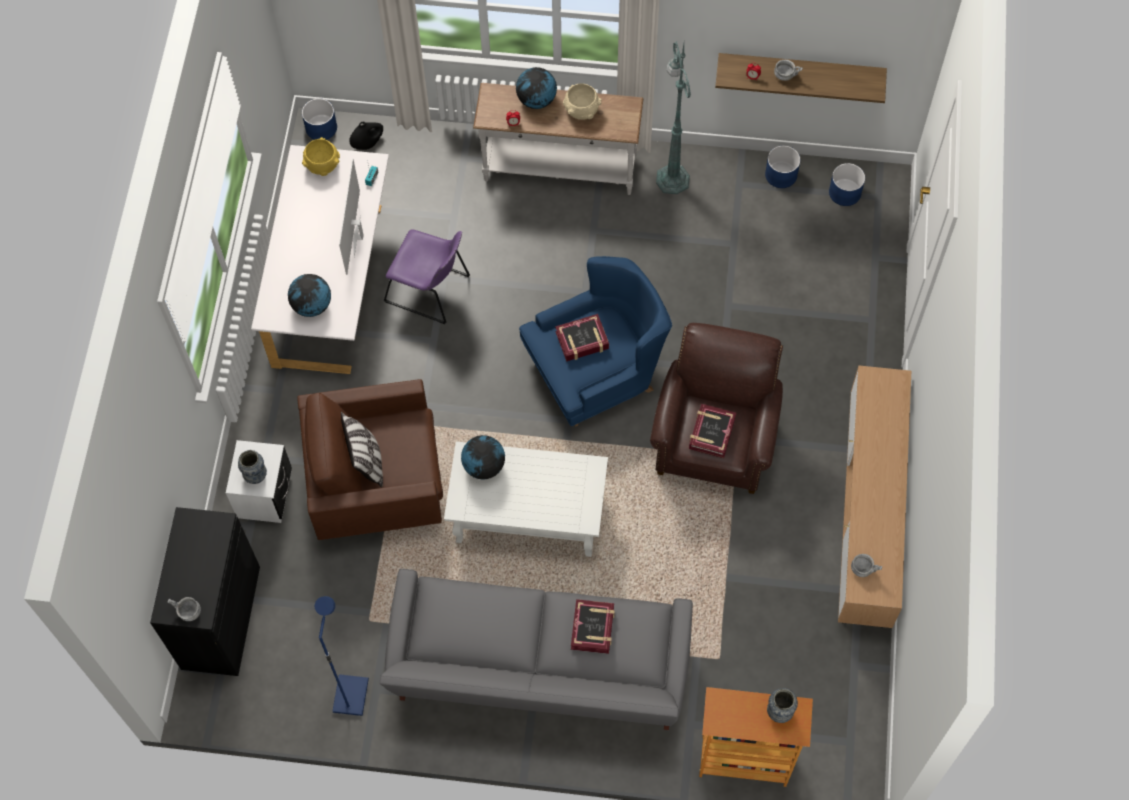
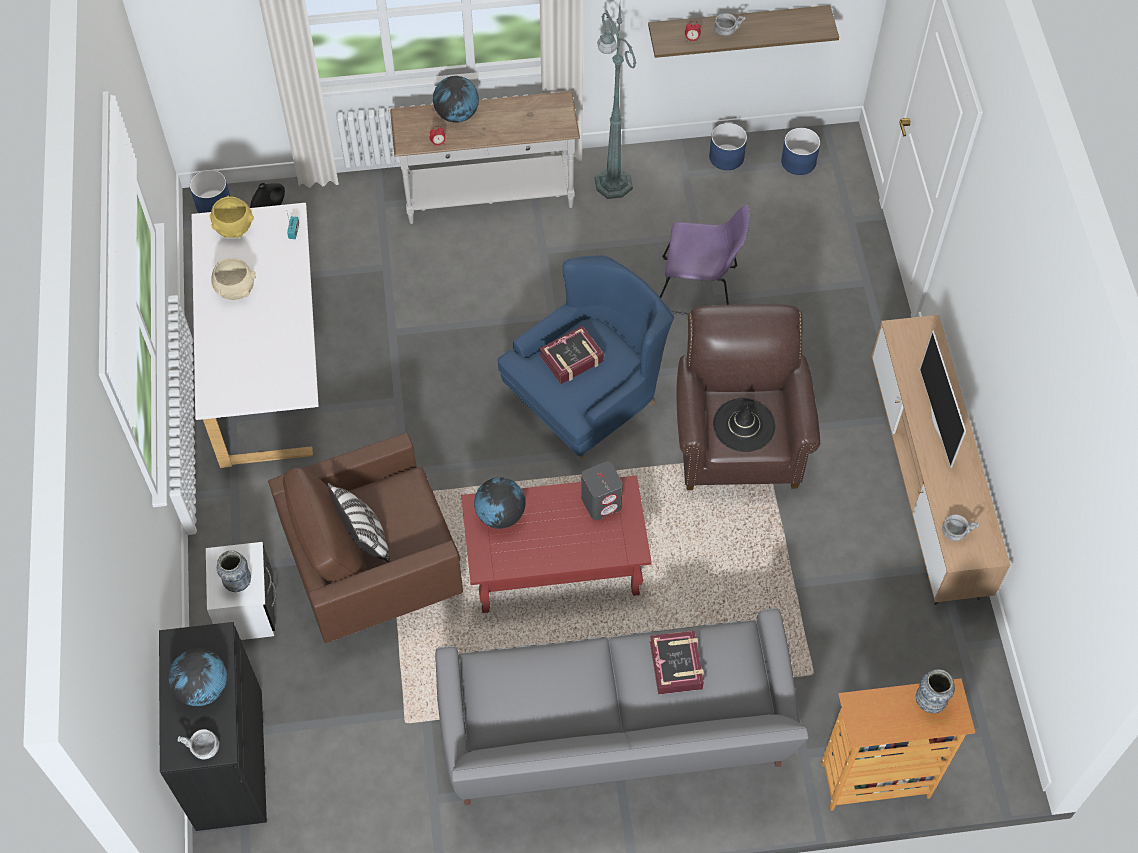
camera: 15 degrees left, 5 degrees down
globe [288,274,331,317] -> globe moved to [168,648,227,706]
blue floor lamp [315,596,369,716] -> none
television [339,158,364,275] -> television moved to [920,330,966,468]
purple chair [384,230,470,324] -> purple chair moved to [660,205,749,315]
white coffee table [444,441,608,557] -> red coffee table [461,475,652,613]
beige bowl [563,83,602,120] -> beige bowl moved to [211,258,256,300]
book [689,404,736,458] -> black hat [713,398,775,452]
none -> grey speaker [581,461,623,520]

